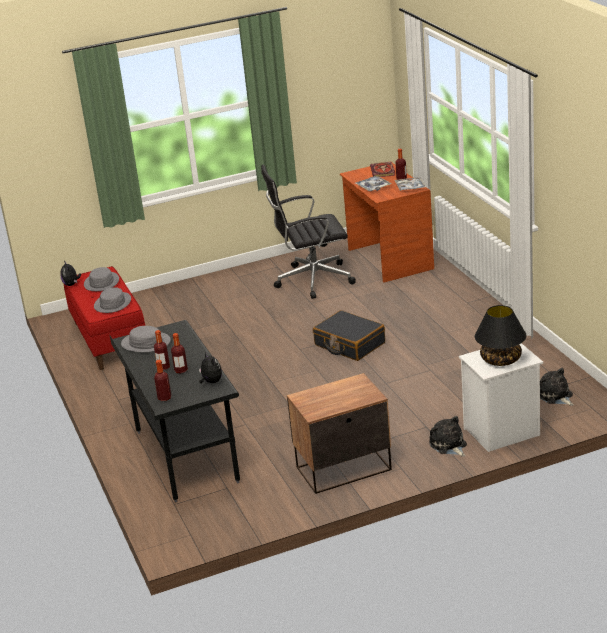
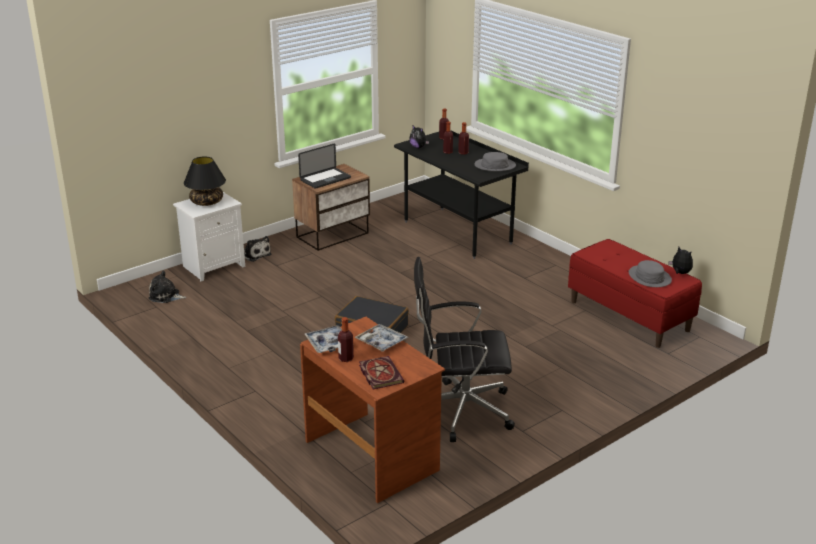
camera: 160 degrees right, 0 degrees up
grey hat [94,287,131,313] -> none
black office chair [261,165,356,299] -> black office chair turned 150 degrees counterclockwise [414,257,515,442]
plush toy [540,368,574,406] -> plush toy turned 150 degrees clockwise [148,270,187,303]
none -> laptop [298,143,351,189]

